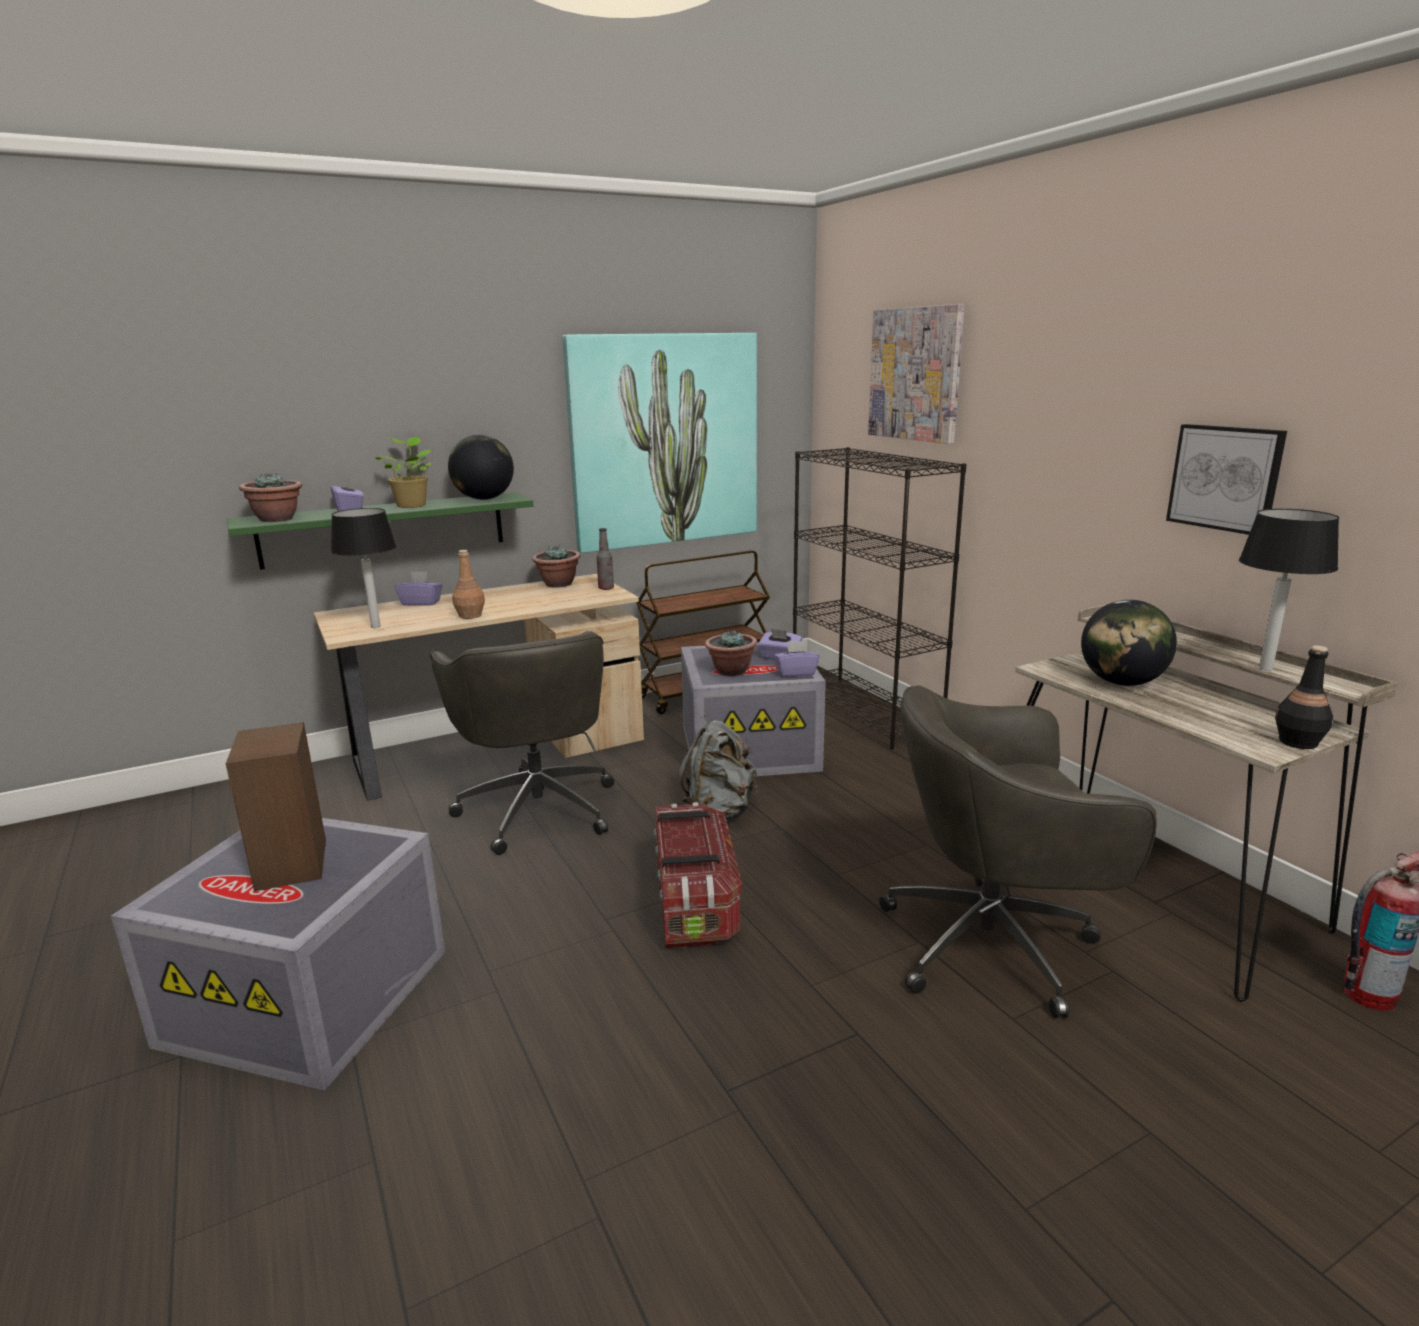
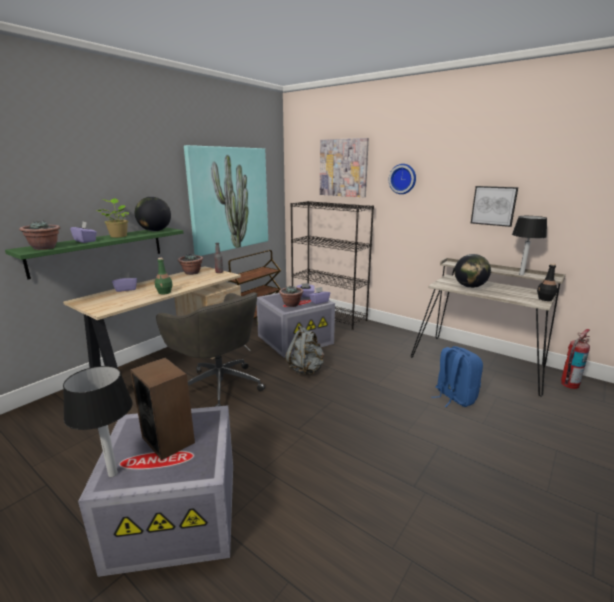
camera: 25 degrees left, 0 degrees up
table lamp [331,508,397,628] -> table lamp moved to [63,366,133,477]
brown bottle [452,550,485,619] -> green bottle [155,258,173,294]
storage box [654,802,742,949] -> none
grey office chair [879,685,1157,1018] -> blue backpack [431,346,483,407]
none -> wall clock [389,164,416,194]

